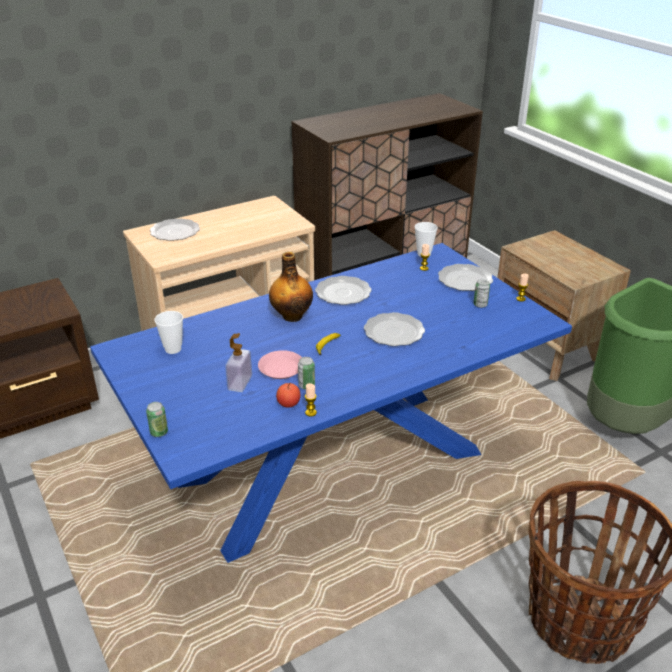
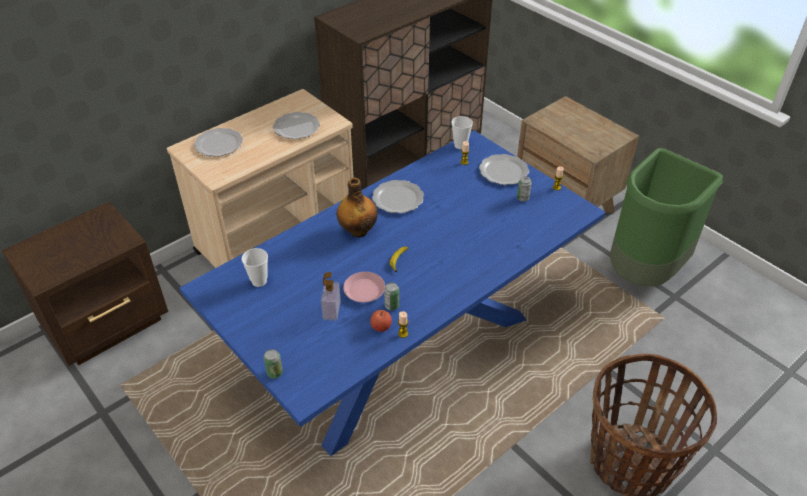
camera: 10 degrees left, 10 degrees up
plate [364,312,425,346] -> plate moved to [273,112,320,139]

